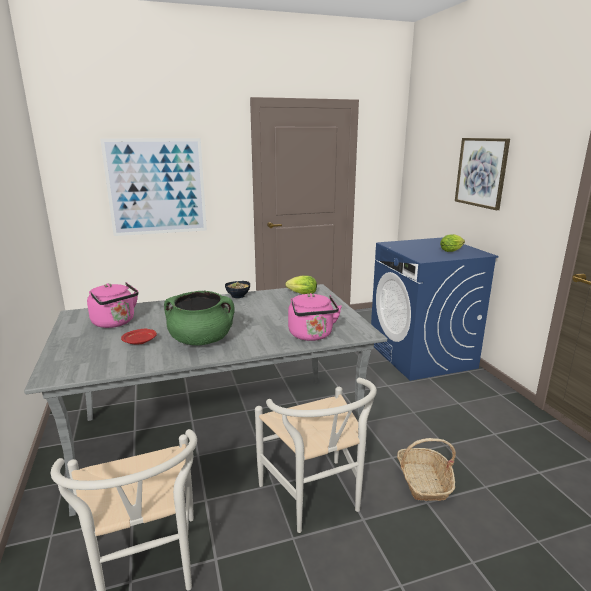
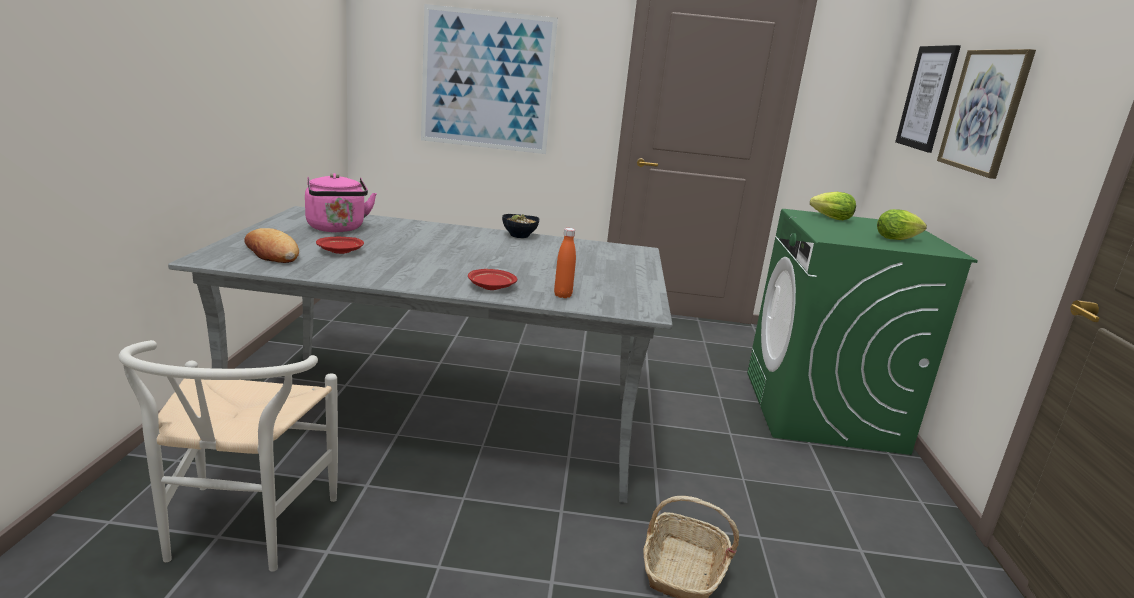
camera: 20 degrees right, 0 degrees up
green cooking pot [164,291,235,346] -> none
white chair [255,378,377,533] -> none
lettuce [285,275,317,294] -> lettuce moved to [810,192,856,220]
pink kettle [288,293,342,341] -> orange bottle [554,228,576,298]
blue washing machine [371,237,499,381] -> green washing machine [747,209,978,455]
none -> bread [244,228,299,263]
none -> red plate [468,269,517,290]
none -> picture [895,45,961,153]

